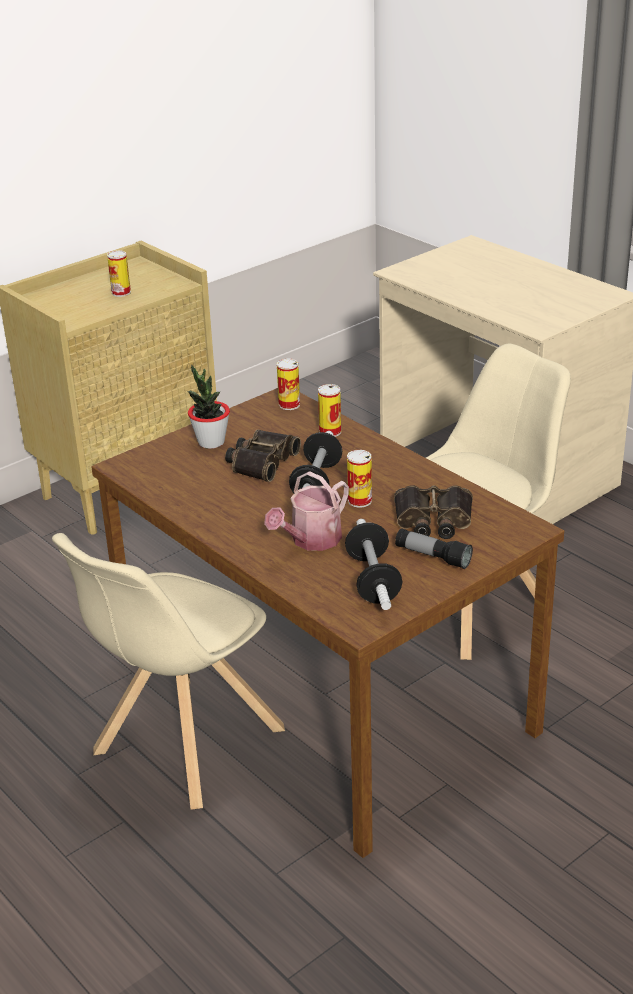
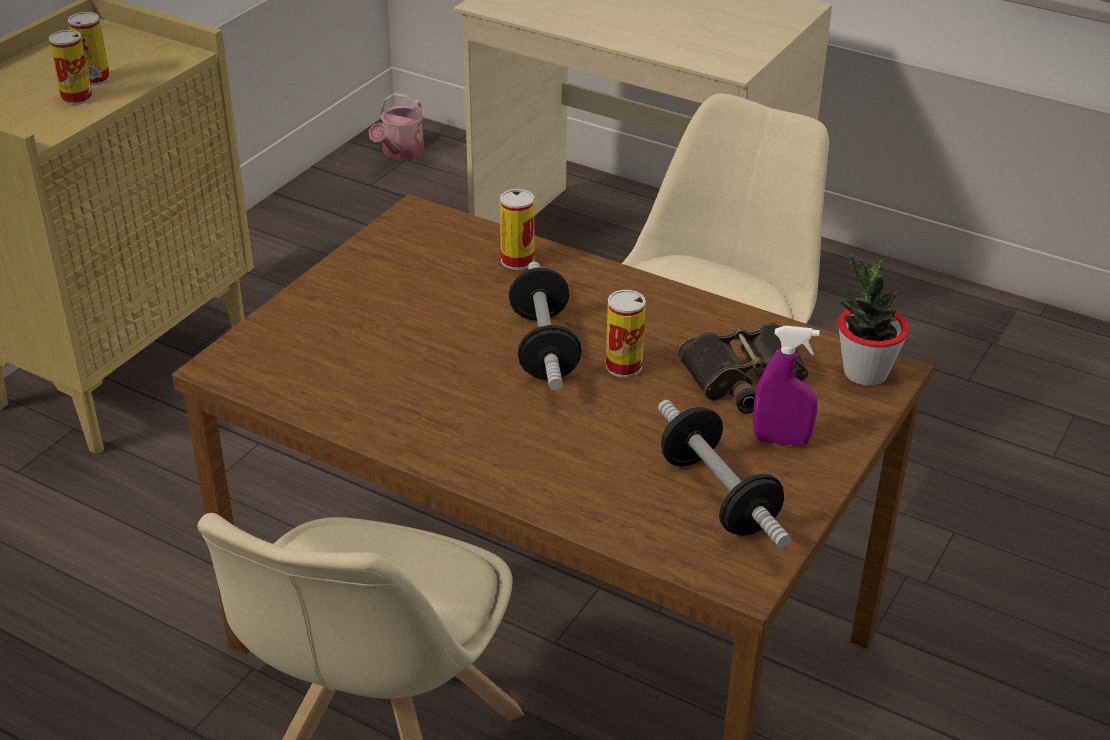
camera: 20 degrees left, 5 degrees up
potted plant [187,365,230,449] -> potted plant moved to [838,253,909,386]
binoculars [225,430,301,482] -> none
watering can [264,471,349,551] -> watering can moved to [369,93,424,160]
can [277,359,300,410] -> can moved to [49,30,93,105]
flashlight [395,528,473,569] -> purple spray bottle [753,326,820,446]

